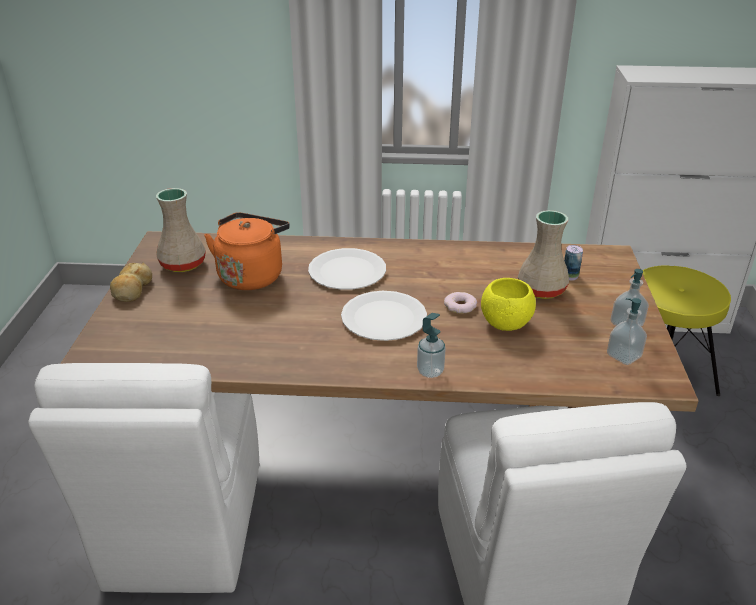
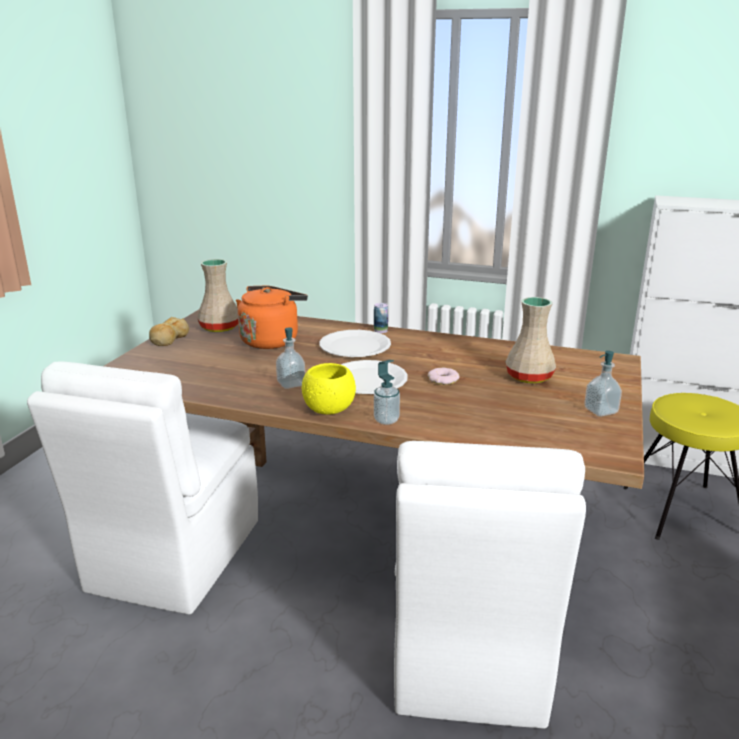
camera: 15 degrees right, 10 degrees down
yellow bowl [481,278,536,331] -> yellow bowl moved to [302,363,356,415]
can [564,245,583,280] -> can moved to [374,303,388,333]
soap dispenser [607,298,647,365] -> soap dispenser moved to [276,328,305,389]

